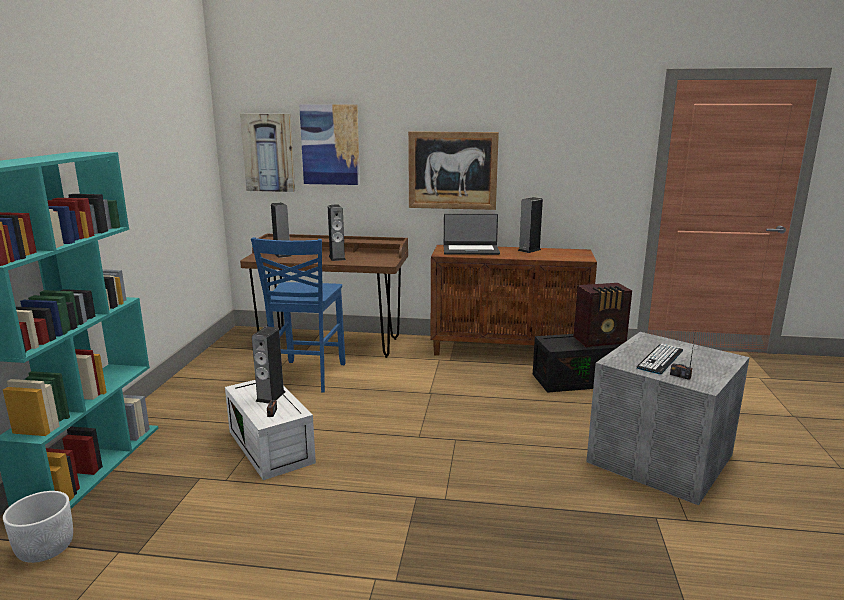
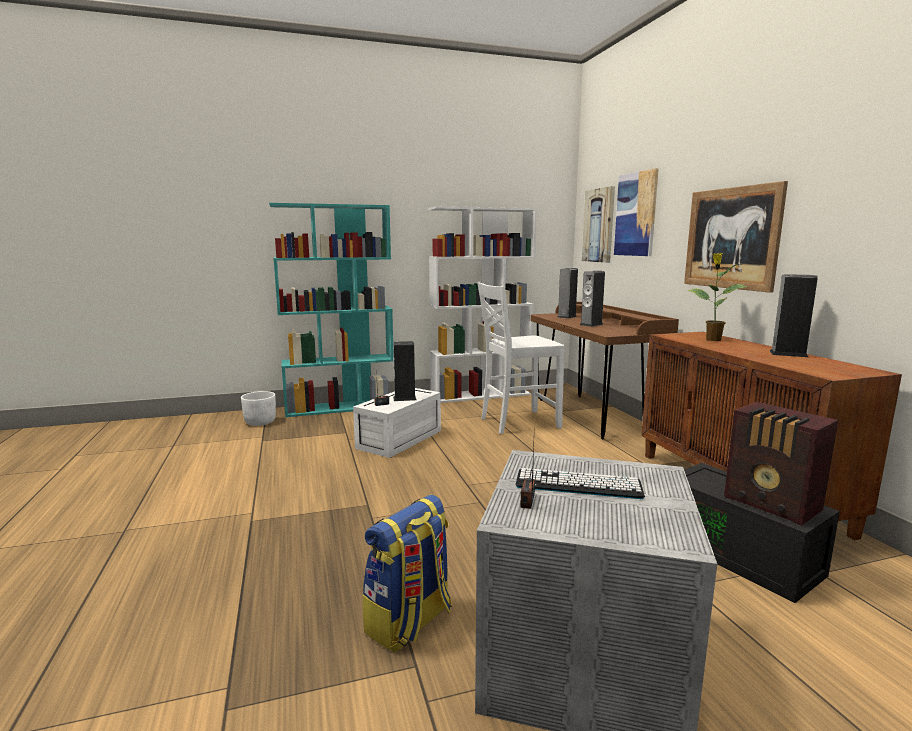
camera: 65 degrees right, 5 degrees down
blue chair [251,237,346,393] -> white chair [477,282,565,434]
laptop [444,214,500,255] -> potted plant [687,253,747,341]
none -> backpack [363,495,452,653]
none -> white bookcase [428,206,537,403]

